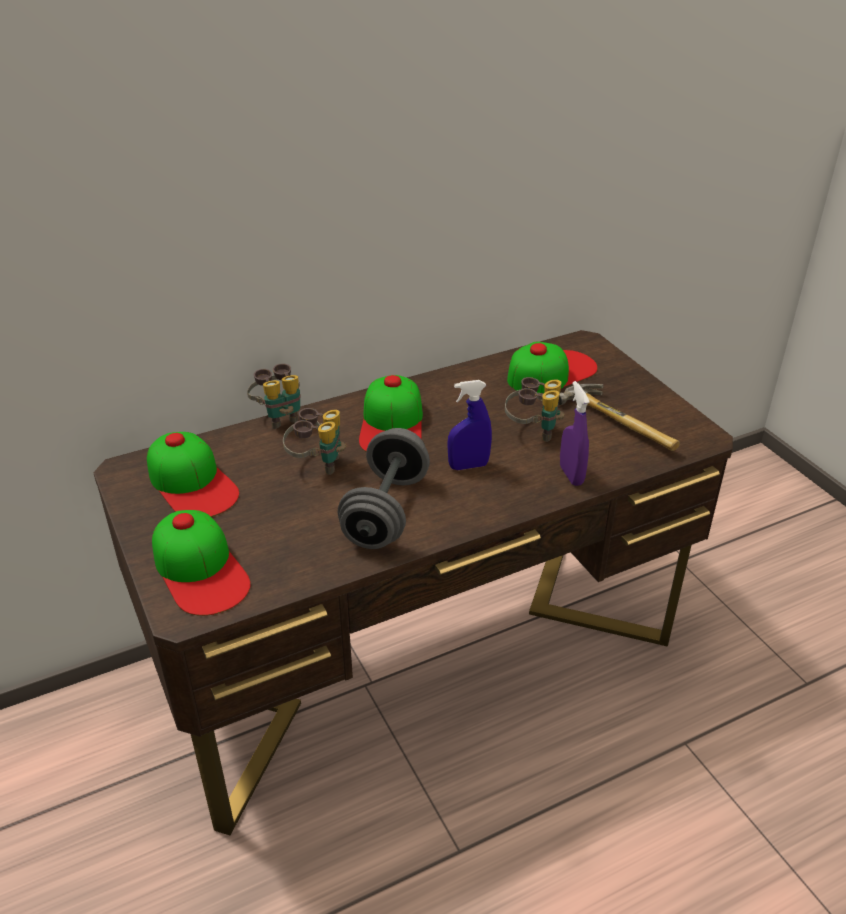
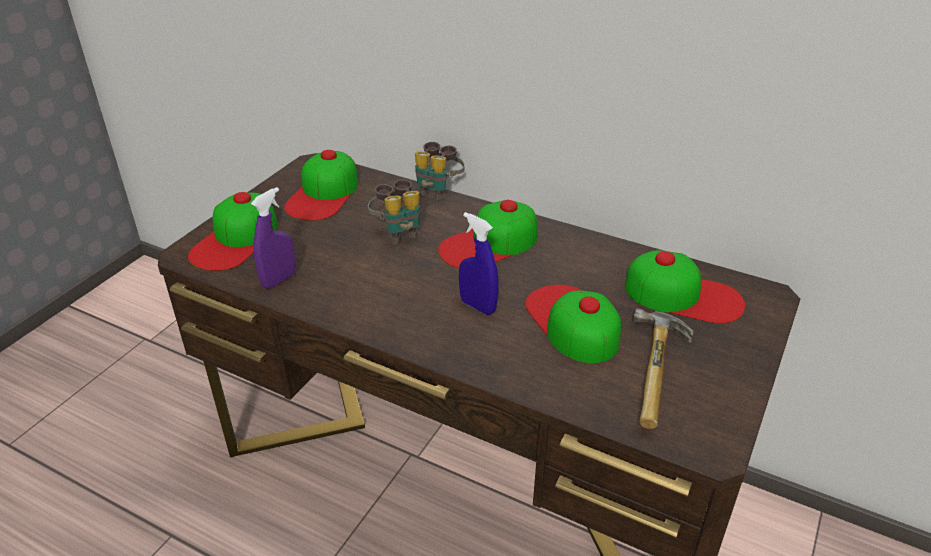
camera: 55 degrees right, 0 degrees up
grey dumbbell [338,428,430,549] -> none
binoculars [505,377,565,442] -> cap [525,285,621,363]
purple spray bottle [560,381,590,486] -> purple spray bottle moved to [251,187,296,289]

